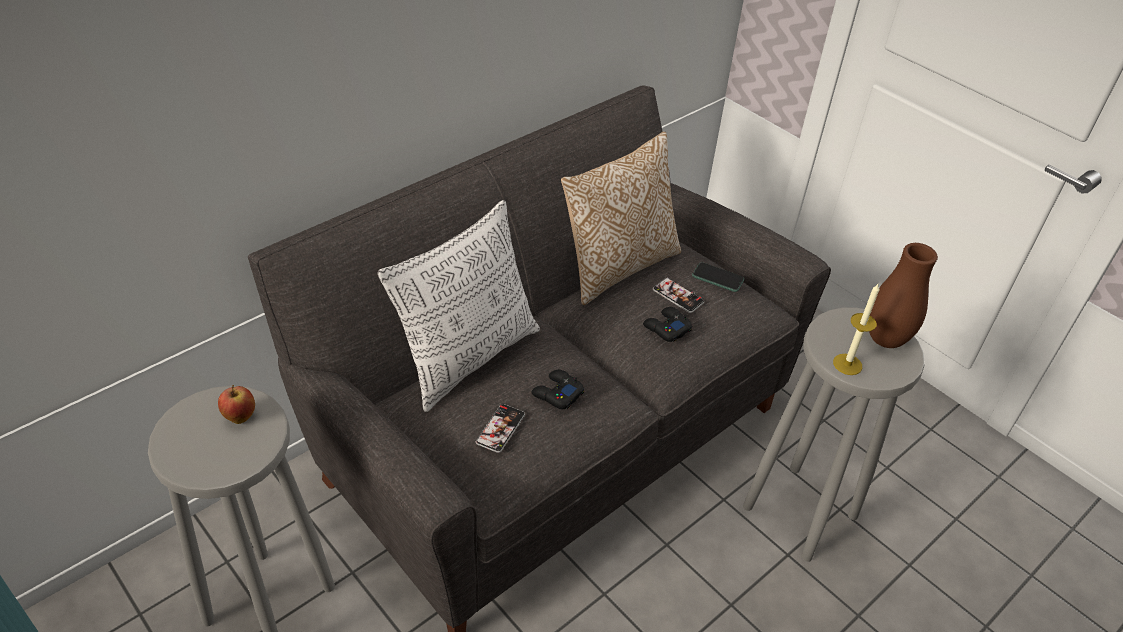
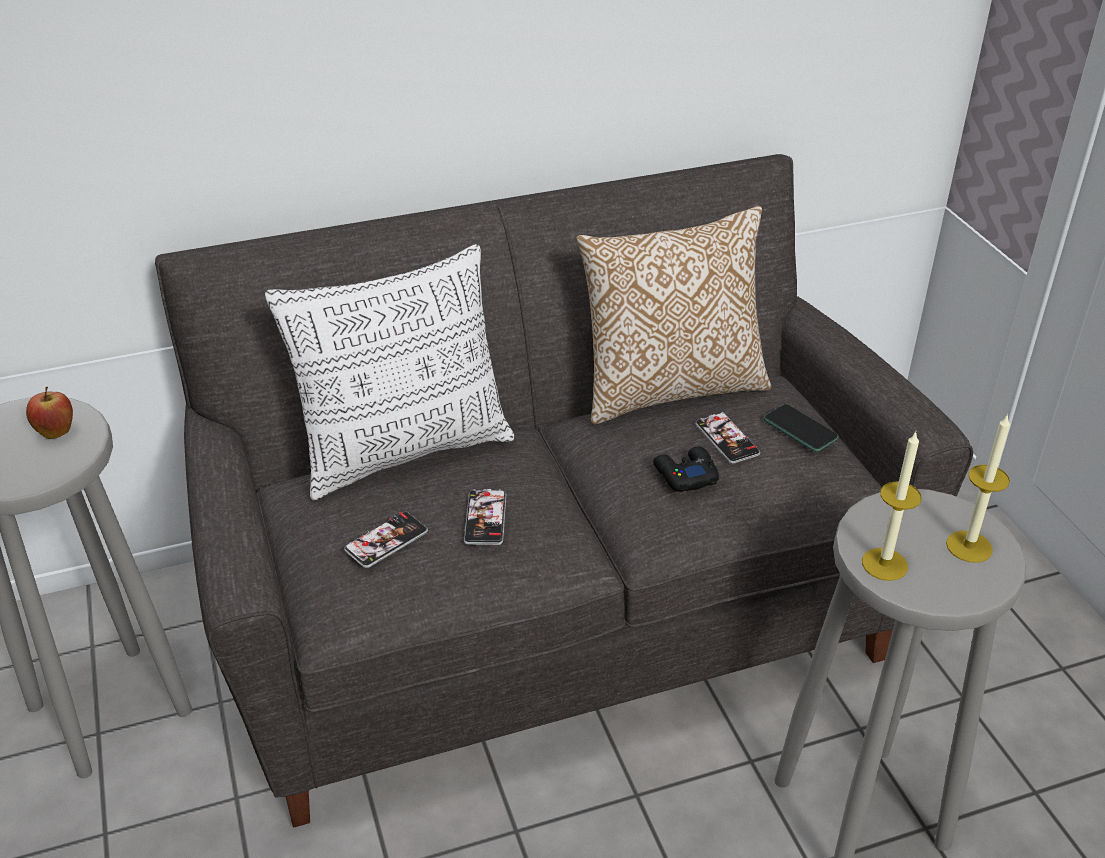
camera: 25 degrees right, 5 degrees down
black game controller [532,370,584,409] -> phone [464,489,506,545]
brown vase [869,243,938,348] -> candle [946,414,1010,563]

